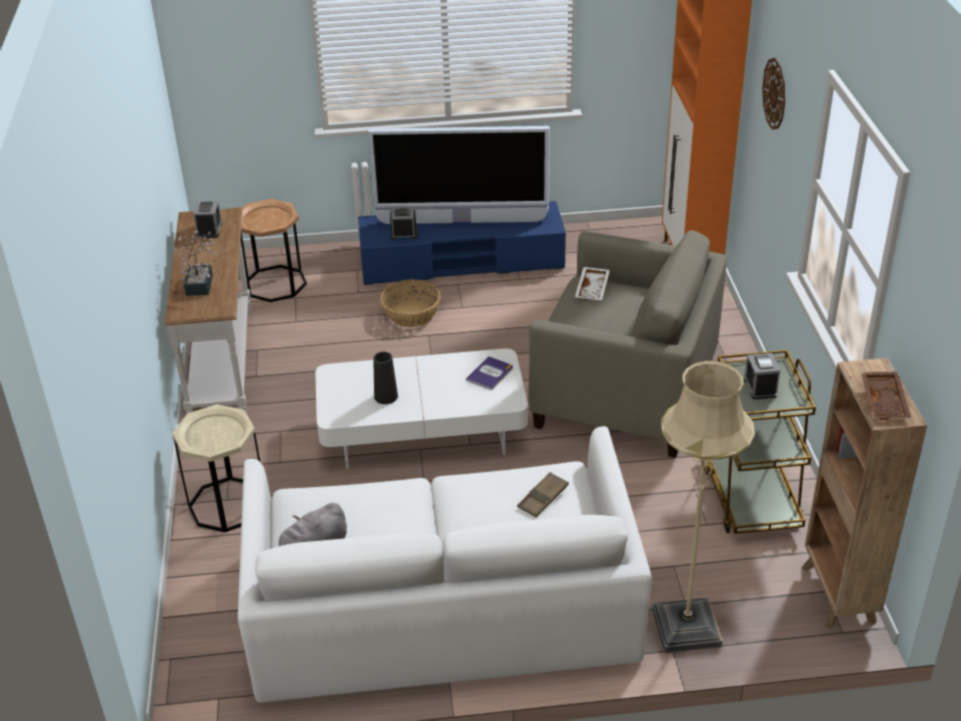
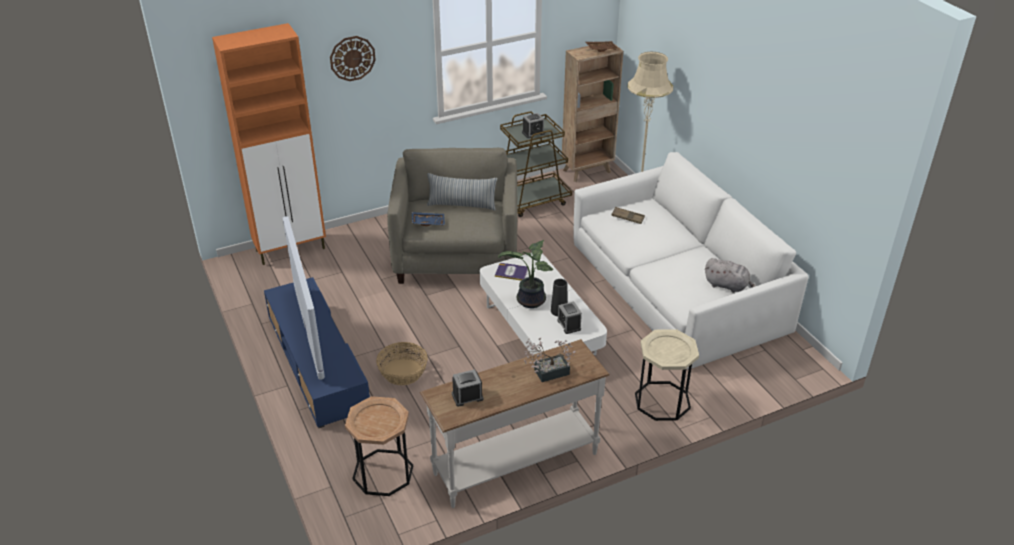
camera: 110 degrees left, 0 degrees up
alarm clock [390,208,418,239] -> alarm clock moved to [557,302,582,334]
white tray [575,267,610,300] -> blue tray [412,212,445,226]
none -> pillow [427,173,497,210]
none -> potted plant [498,240,553,308]

